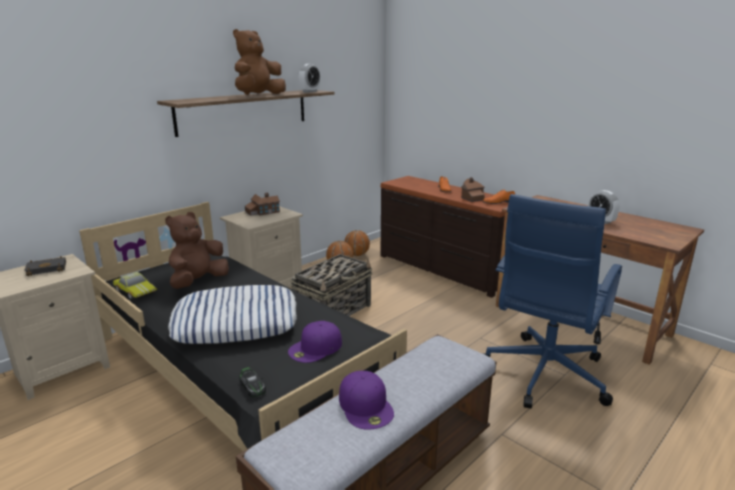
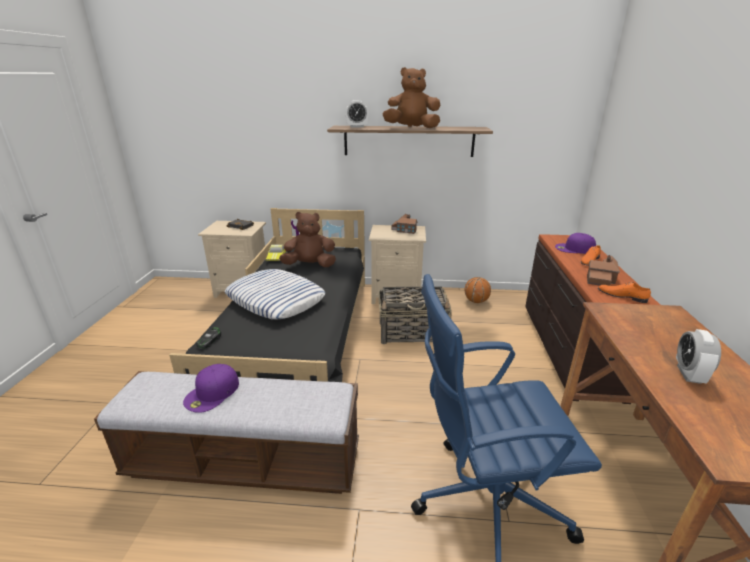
camera: 50 degrees right, 5 degrees up
purple cap [288,321,342,363] -> purple cap moved to [555,233,596,254]
alarm clock [298,64,320,93] -> alarm clock moved to [346,100,368,127]
basketball [344,230,370,256] -> none

